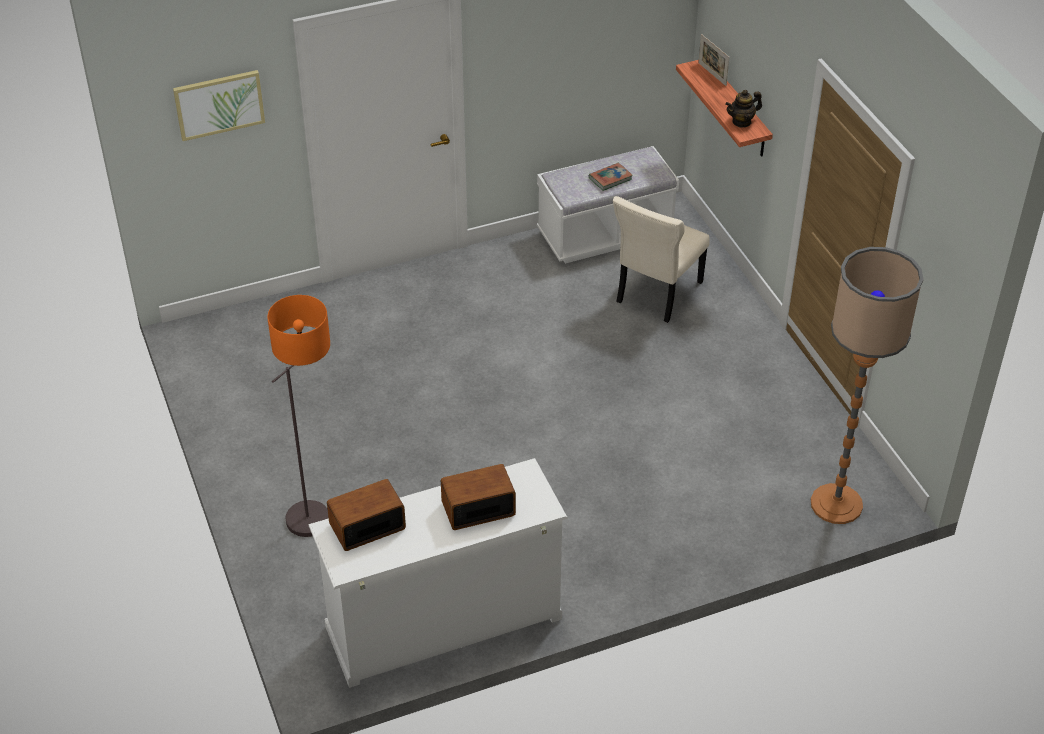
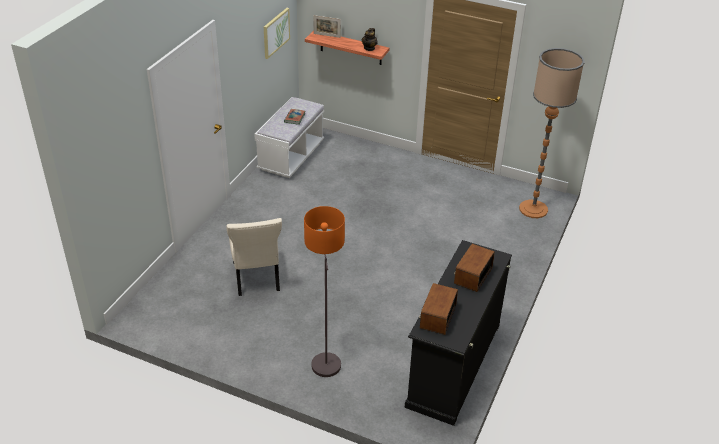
camera: 45 degrees left, 5 degrees down
picture [173,70,265,141] -> picture moved to [264,8,290,59]
white cabinet [309,458,567,688] -> black cabinet [405,240,512,426]
beige chair [613,196,710,323] -> beige chair moved to [226,218,282,296]

